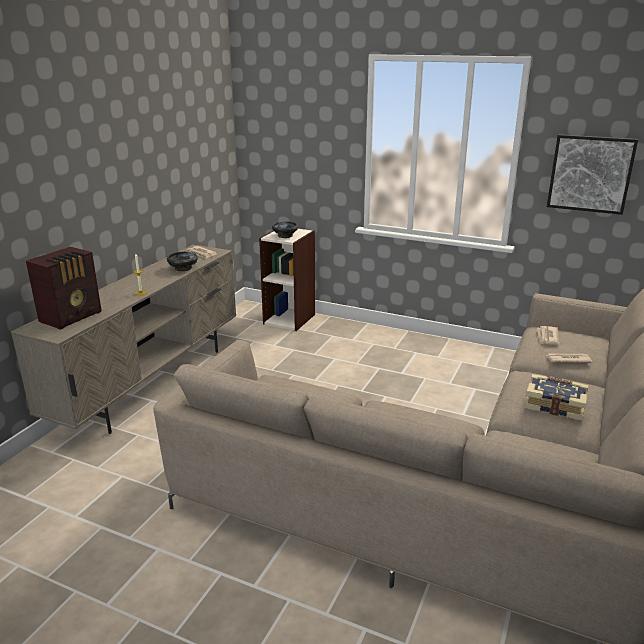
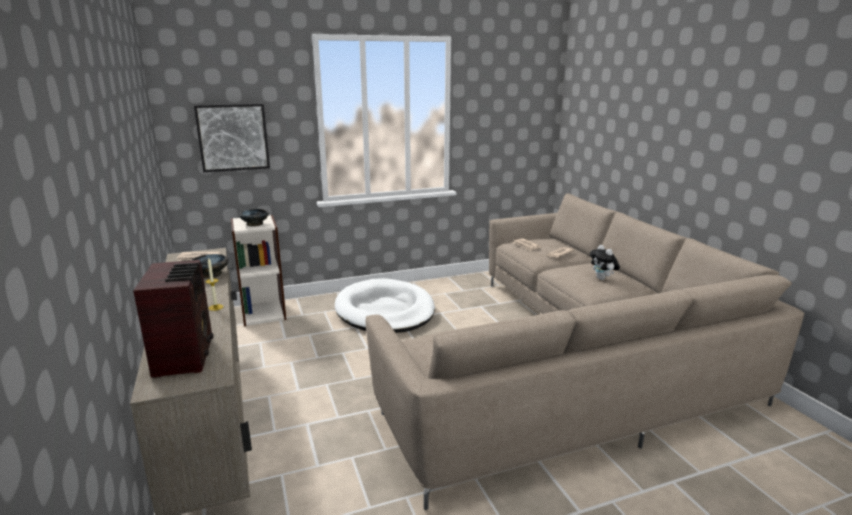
camera: 45 degrees left, 5 degrees down
book [524,374,589,421] -> plush toy [590,245,620,280]
picture [547,134,638,215] -> picture moved to [194,104,270,172]
none -> white dog bed [335,278,435,333]

